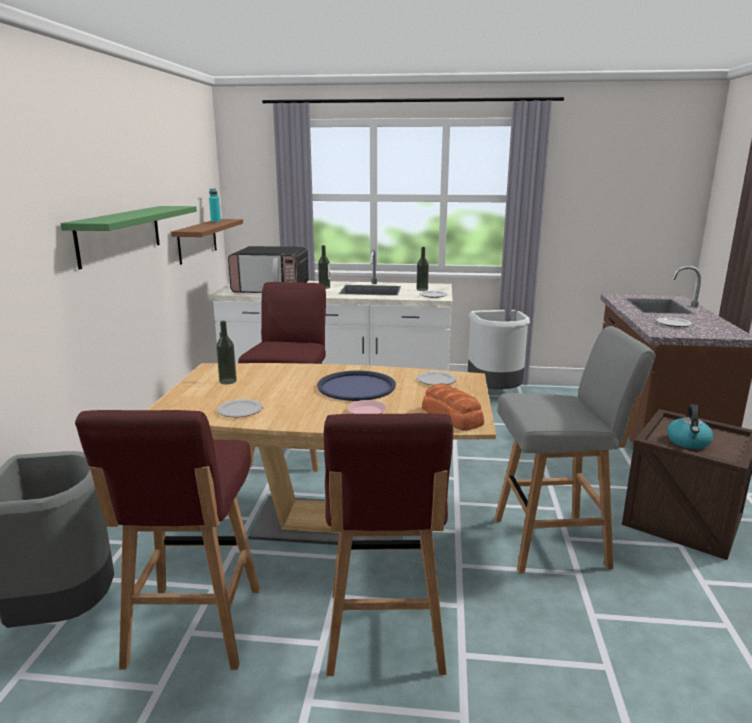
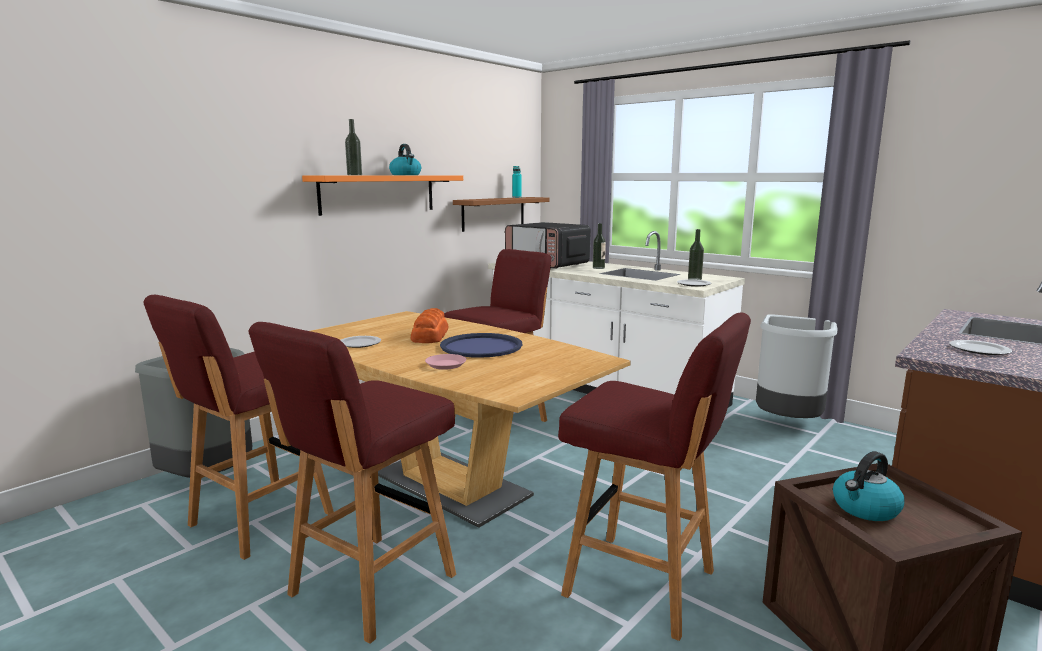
camera: 35 degrees right, 5 degrees down
green shelf [60,206,197,269] -> orange shelf [302,175,463,216]
bottle [216,321,237,384] -> bottle moved to [345,119,362,175]
plate [417,371,456,385] -> none
bread [422,383,484,431] -> bread moved to [410,308,449,343]
grey stool [494,326,656,573] -> red stool [558,312,751,641]
none -> kettle [389,144,421,175]

